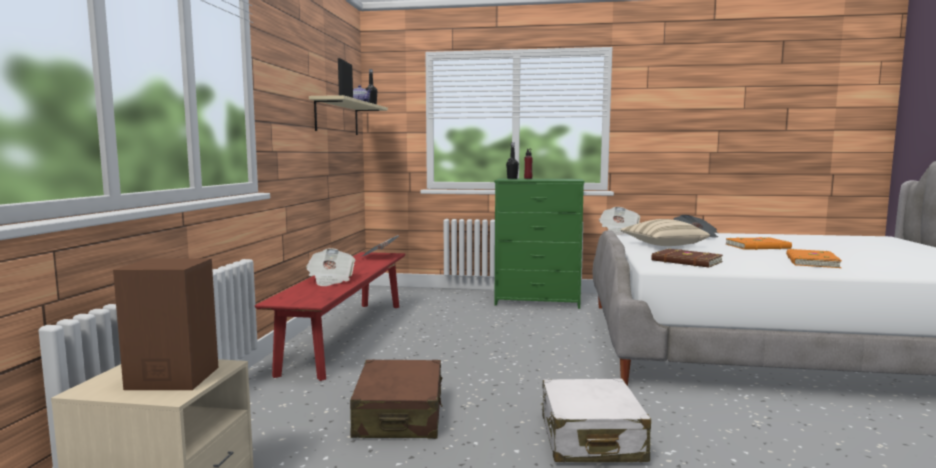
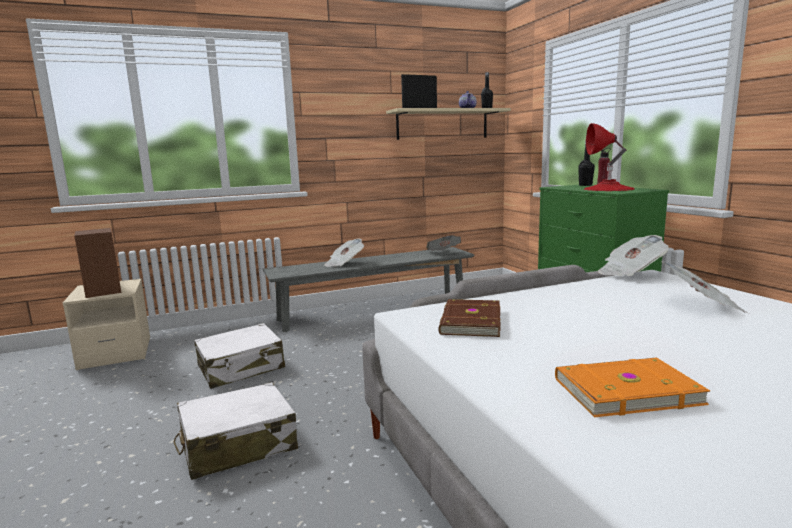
camera: 60 degrees right, 5 degrees up
red bench [255,252,405,381] -> grey bench [263,247,475,332]
brown suitcase [350,360,443,439] -> white suitcase [194,323,285,389]
beige pillow [620,219,710,246] -> none
orange book [726,237,792,250] -> none
none -> red table lamp [584,123,634,191]

